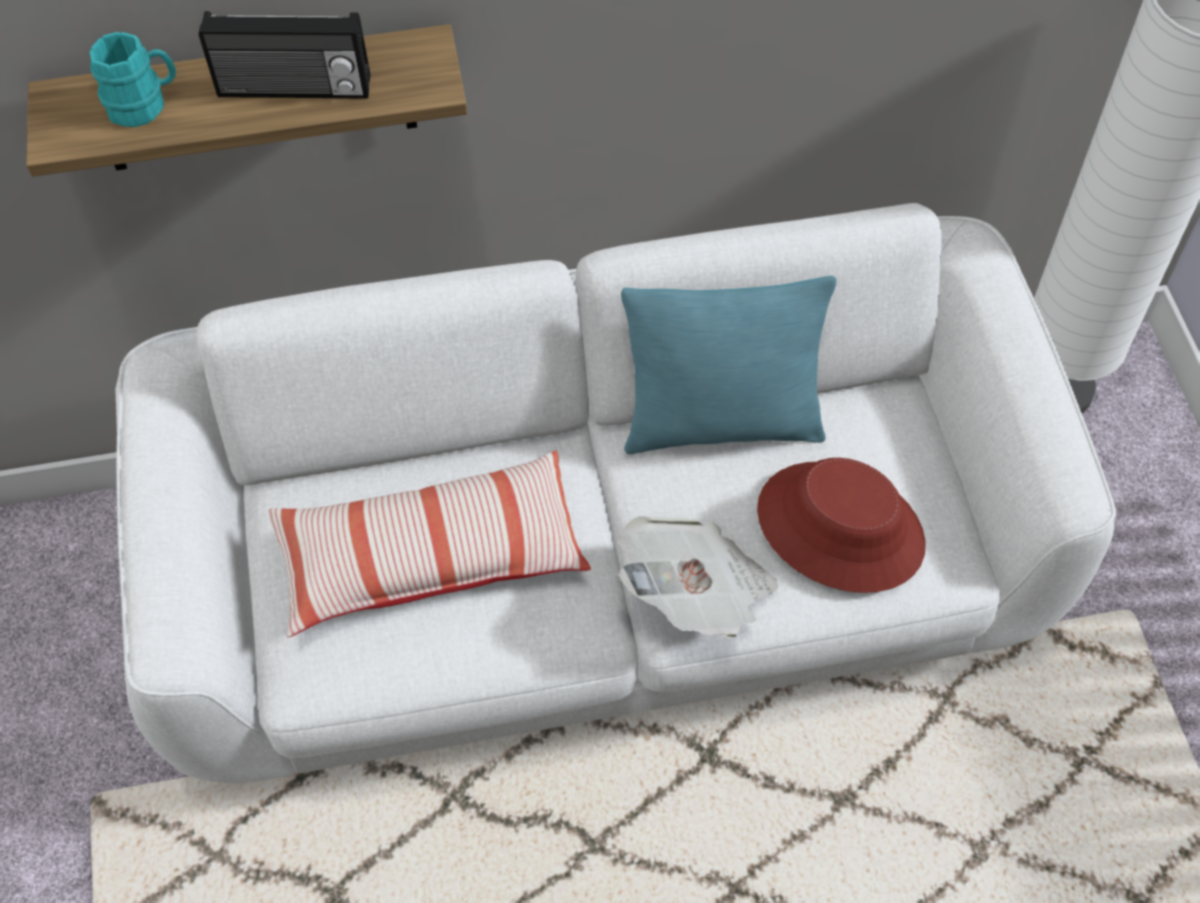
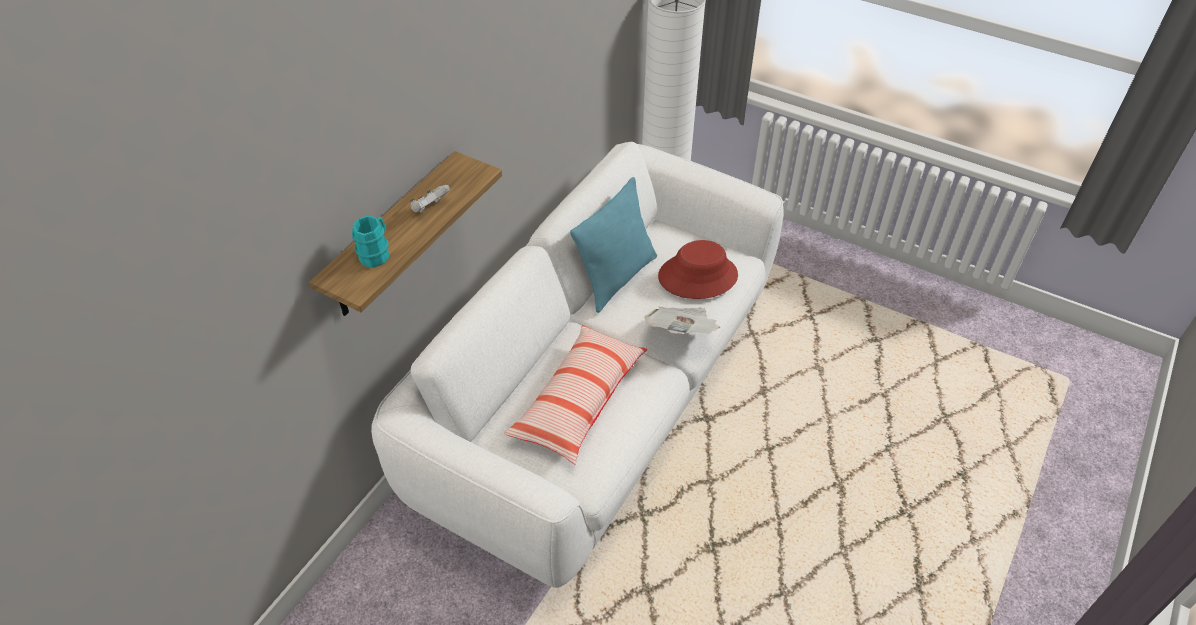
camera: 50 degrees left, 10 degrees down
radio [199,11,371,99] -> white game controller [410,185,450,213]

